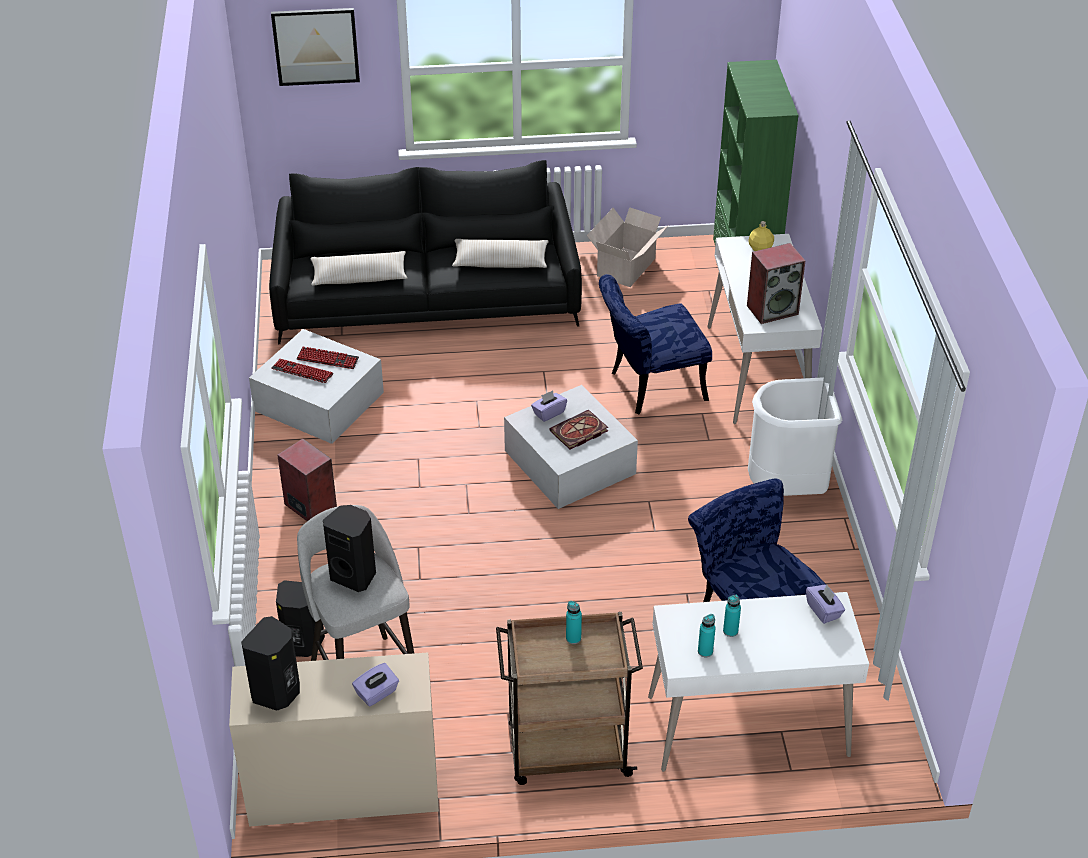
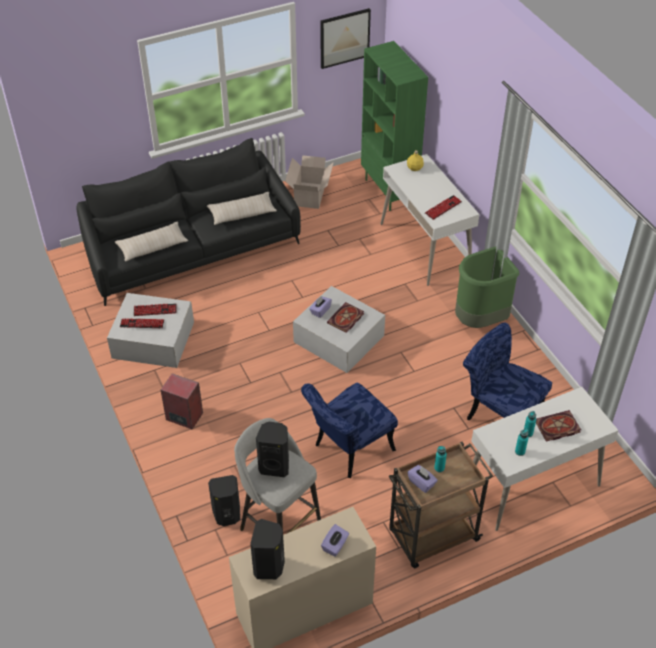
camera: 20 degrees left, 5 degrees up
picture [271,8,360,86] -> picture moved to [320,8,371,69]
blue chair [599,274,712,414] -> blue chair moved to [301,382,398,478]
speaker [747,243,805,324] -> keyboard [425,195,462,220]
white trash can [748,377,842,496] -> green trash can [455,247,519,328]
purple tissue box [806,585,845,624] -> purple tissue box moved to [408,465,438,493]
none -> book [536,410,581,442]

